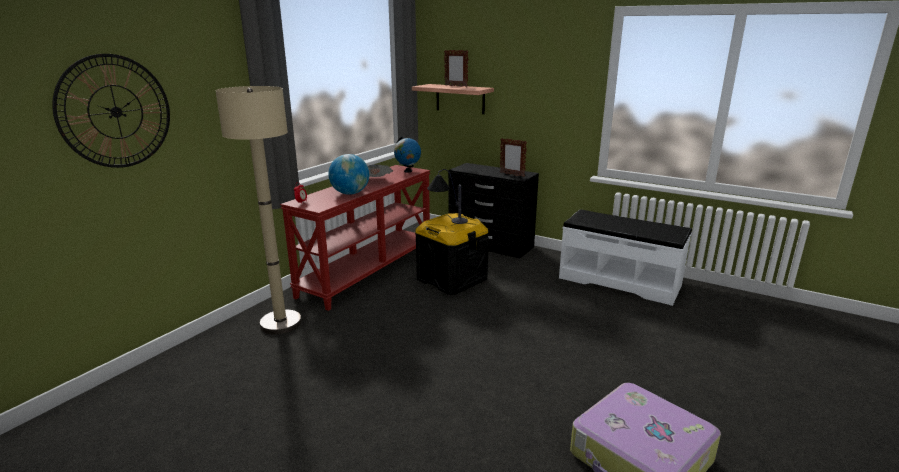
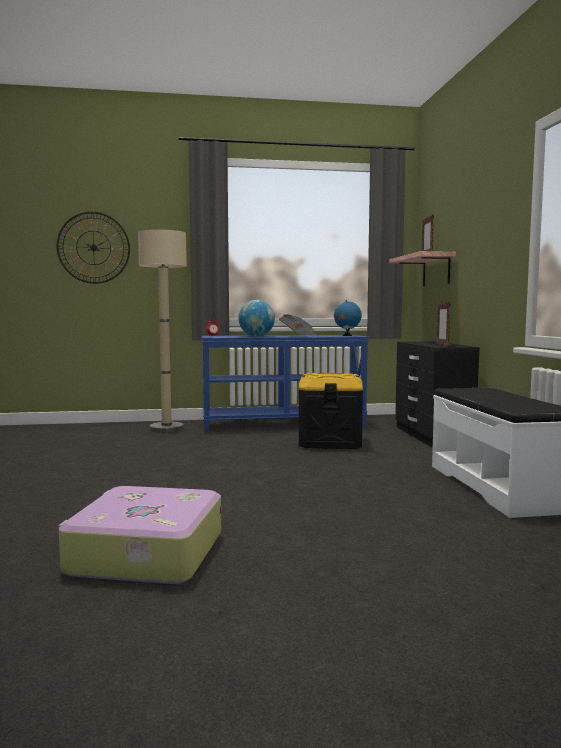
camera: 50 degrees right, 15 degrees down
red console table [280,165,430,311] -> blue console table [202,335,369,432]
table lamp [427,169,468,224] -> none

